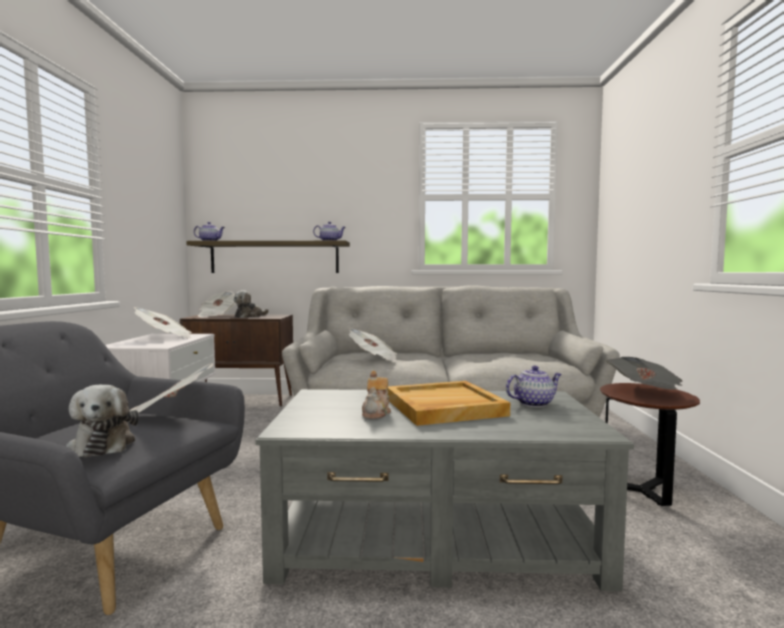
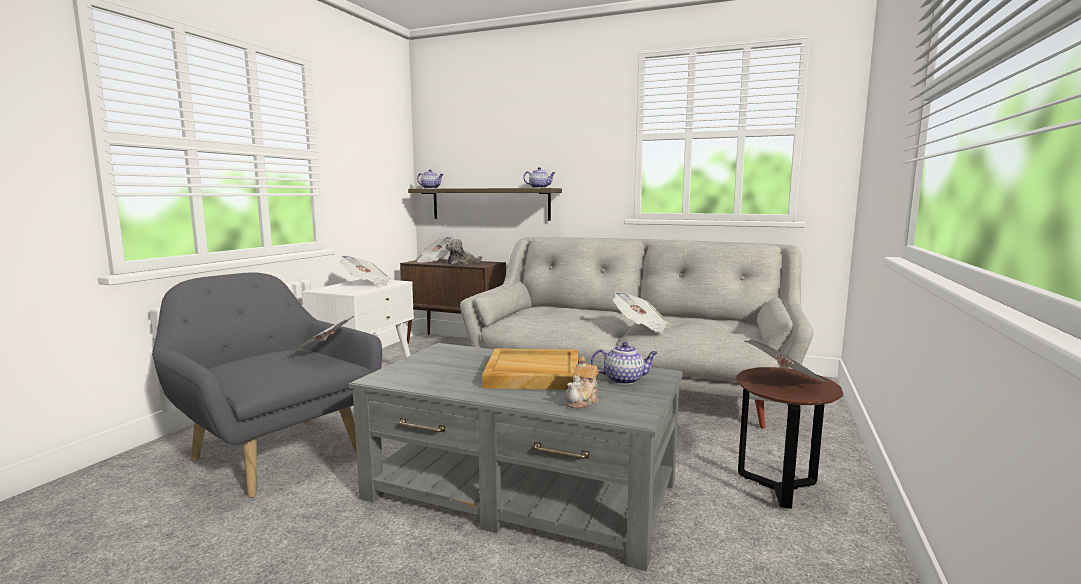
camera: 20 degrees right, 5 degrees up
plush toy [66,385,139,457] -> none
newspaper [349,328,397,362] -> newspaper moved to [613,292,668,333]
teapot [362,371,391,419] -> teapot moved to [565,357,599,408]

